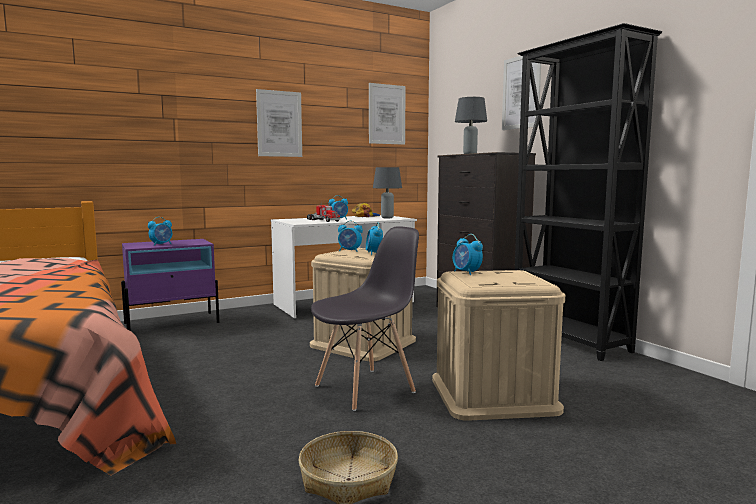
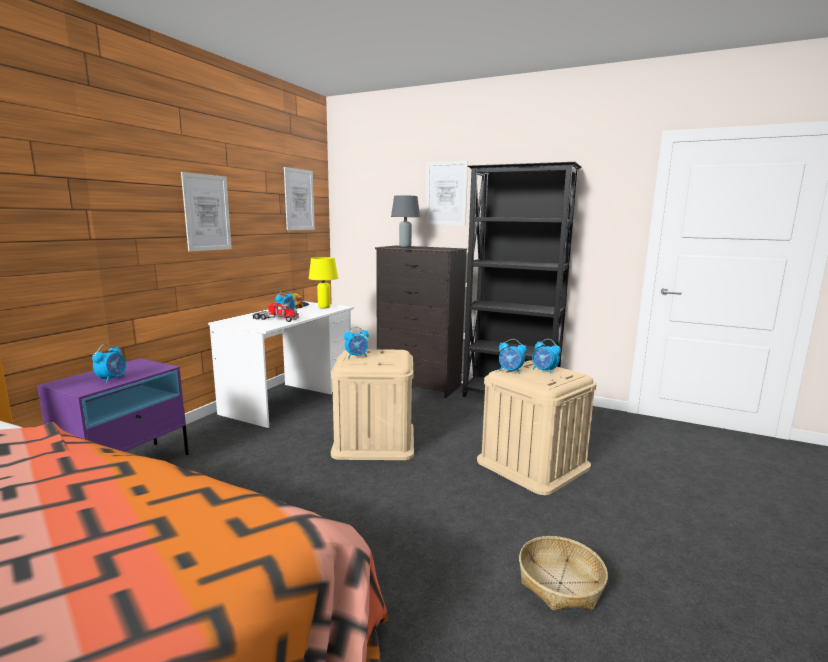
camera: 35 degrees left, 5 degrees up
grey chair [311,226,419,411] -> none
alarm clock [366,222,383,255] -> alarm clock moved to [532,339,561,374]
grey table lamp [373,167,402,218] -> yellow table lamp [309,257,338,309]

